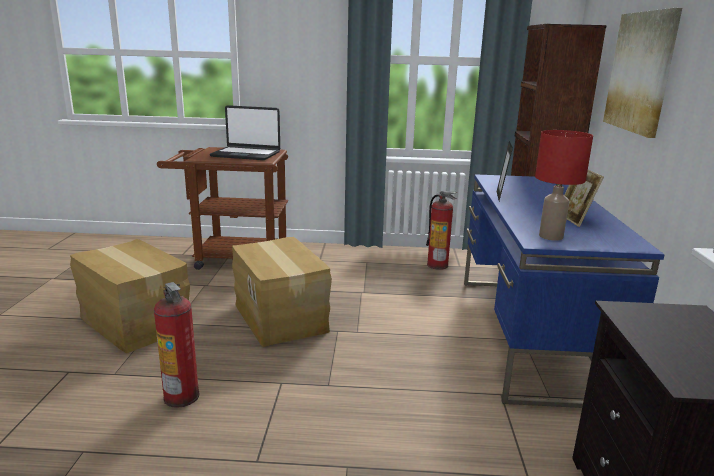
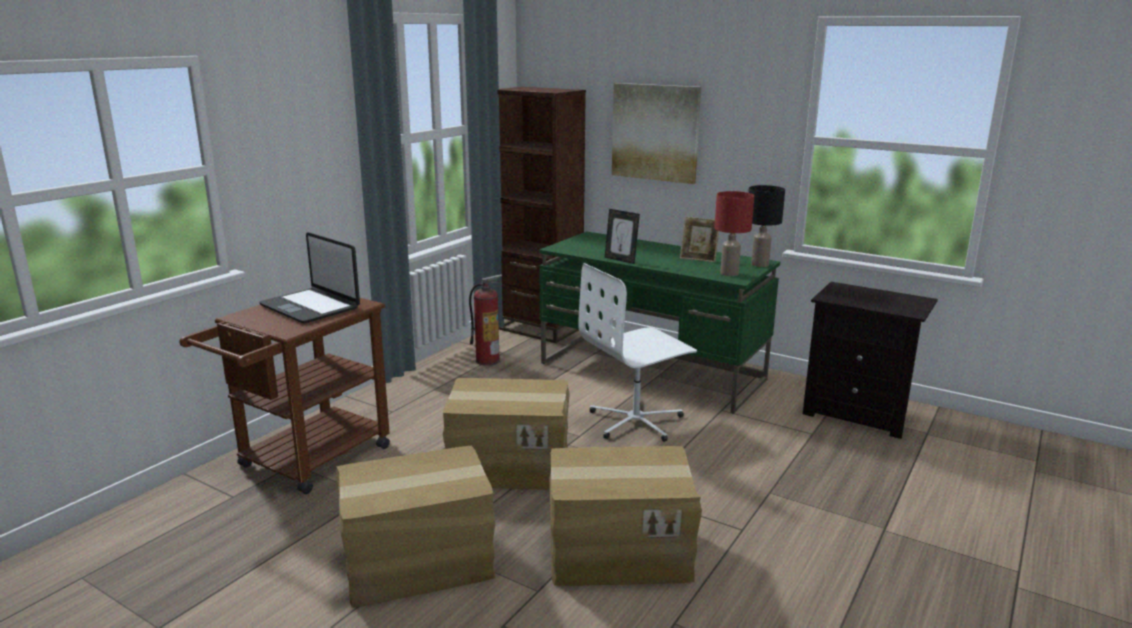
camera: 60 degrees left, 0 degrees up
fire extinguisher [154,282,199,408] -> cardboard box [550,446,702,586]
laptop [210,105,280,160] -> laptop turned 90 degrees clockwise [259,232,360,323]
blue desk [464,174,665,408] -> green desk [539,231,780,414]
none -> white office chair [578,263,697,442]
none -> black table lamp [748,185,785,267]

